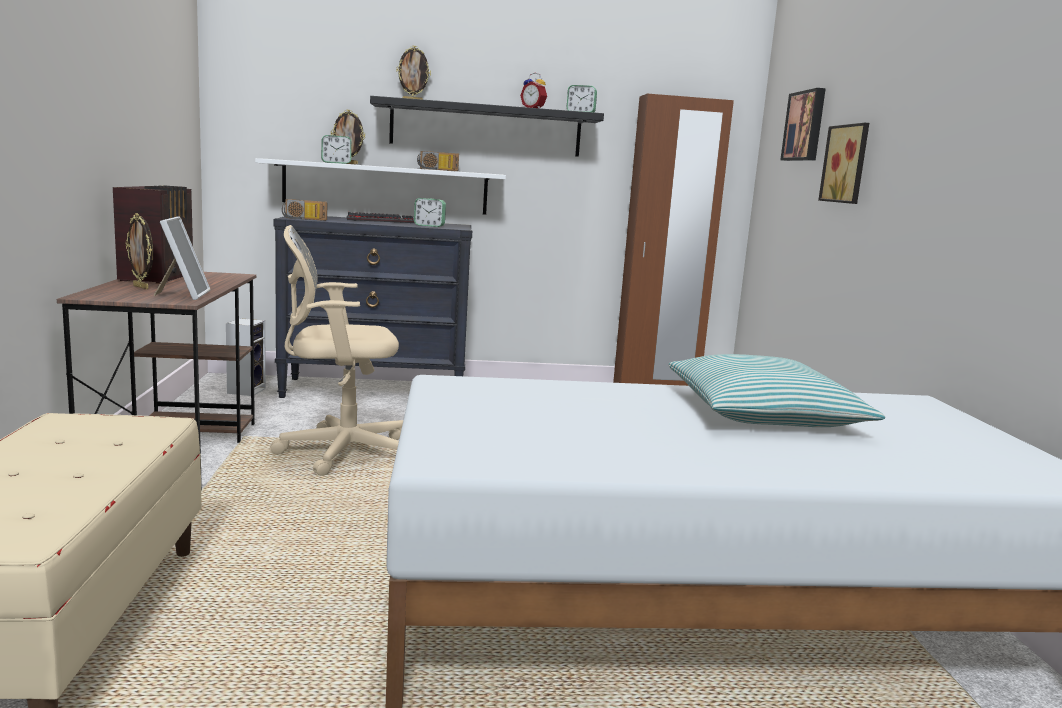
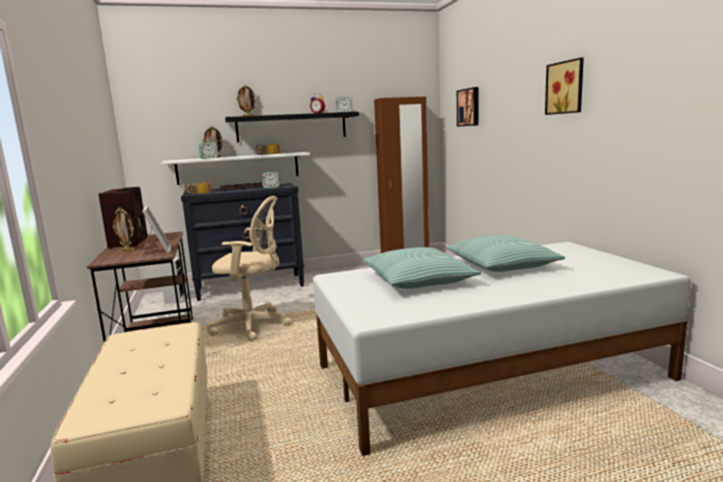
camera: 10 degrees left, 0 degrees up
beige office chair [270,225,403,476] -> beige office chair turned 150 degrees counterclockwise [206,196,292,341]
picture [818,123,869,204] -> picture moved to [545,57,584,115]
none -> pillow [363,247,481,289]

